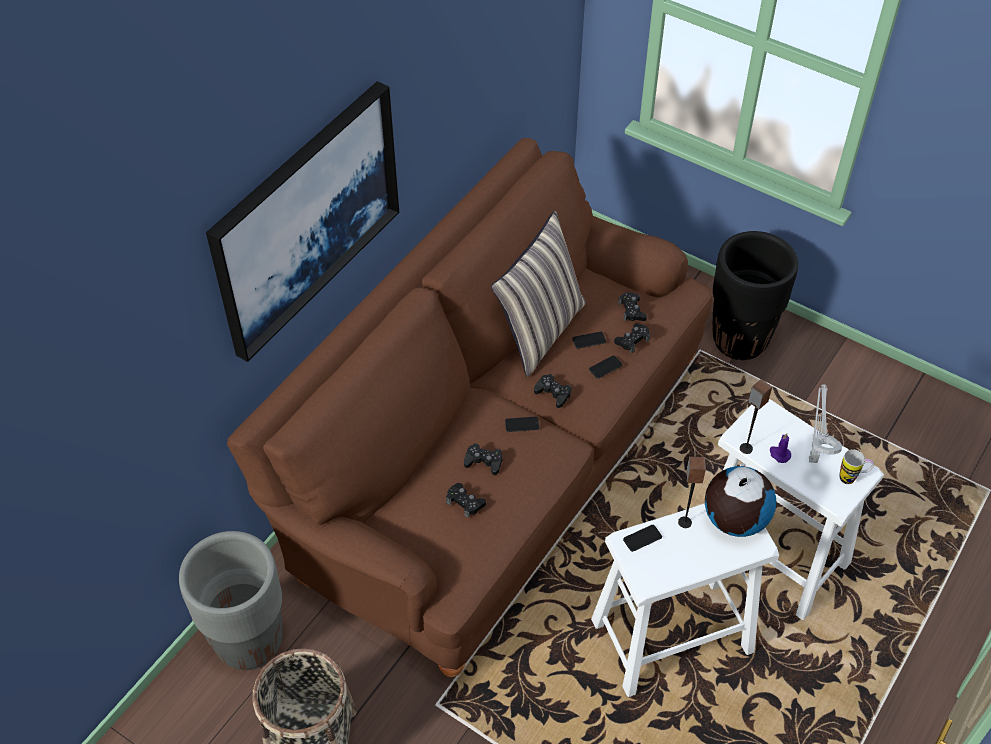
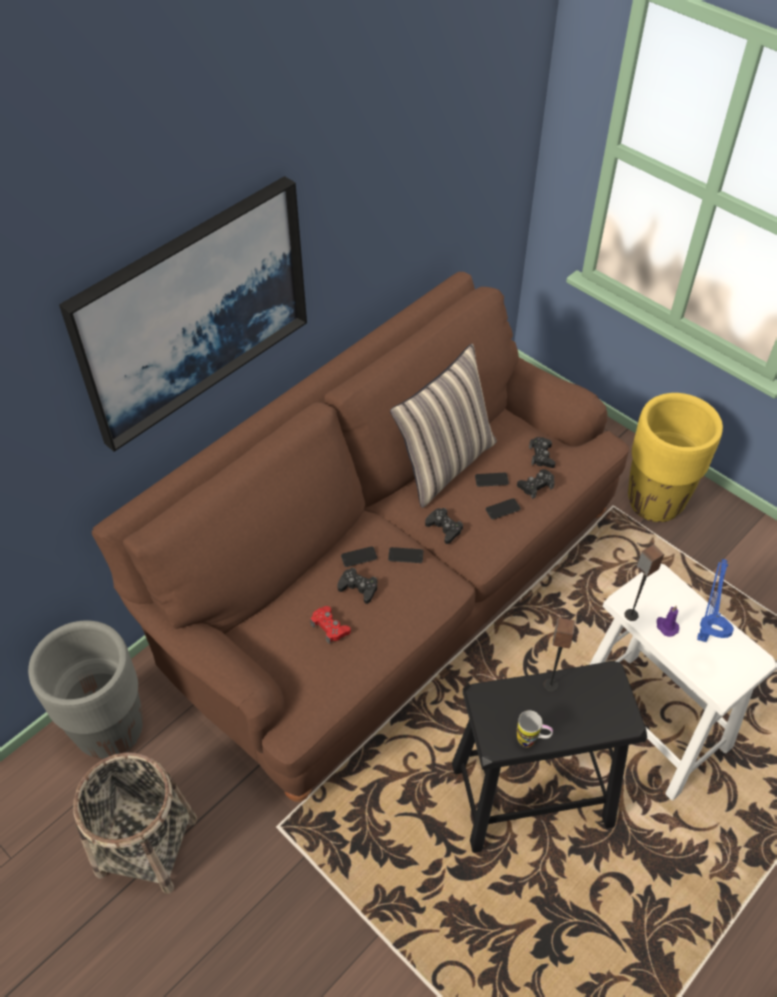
camera: 10 degrees right, 0 degrees up
black game controller [446,483,486,518] -> red game controller [310,606,351,644]
white stool [591,503,779,697] -> black stool [452,661,647,853]
phone [623,525,662,552] -> phone moved to [341,546,377,567]
globe [705,466,776,537] -> none
black planter [712,231,798,360] -> yellow planter [628,393,723,522]
grey table lamp [809,384,842,463] -> blue table lamp [697,559,734,642]
mug [840,449,874,484] -> mug moved to [517,710,553,748]

